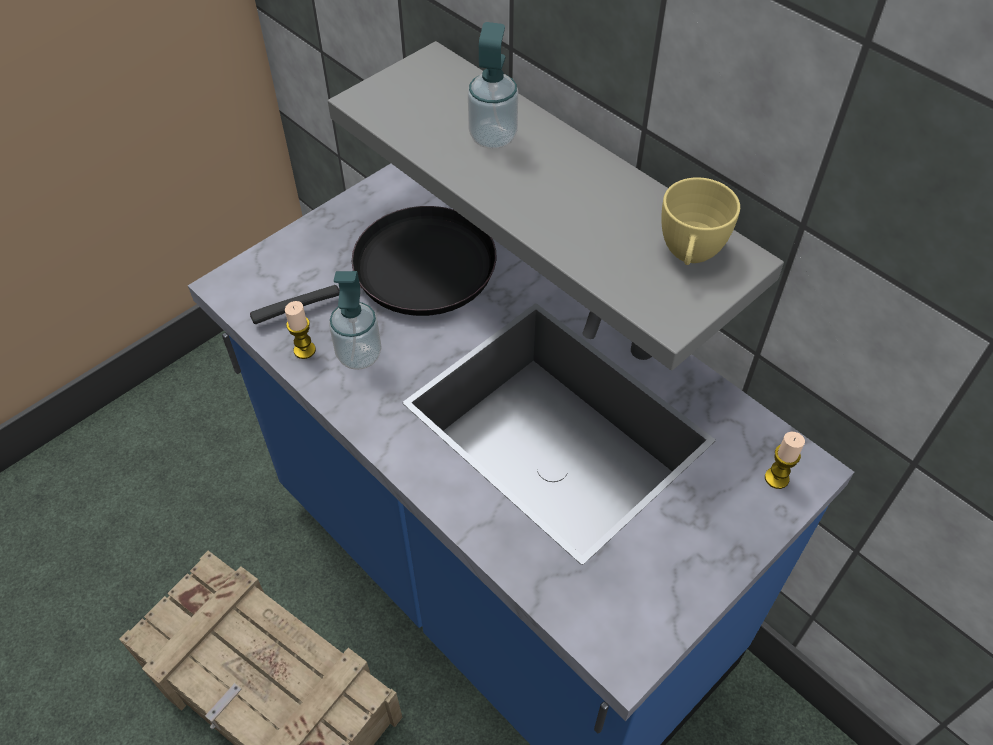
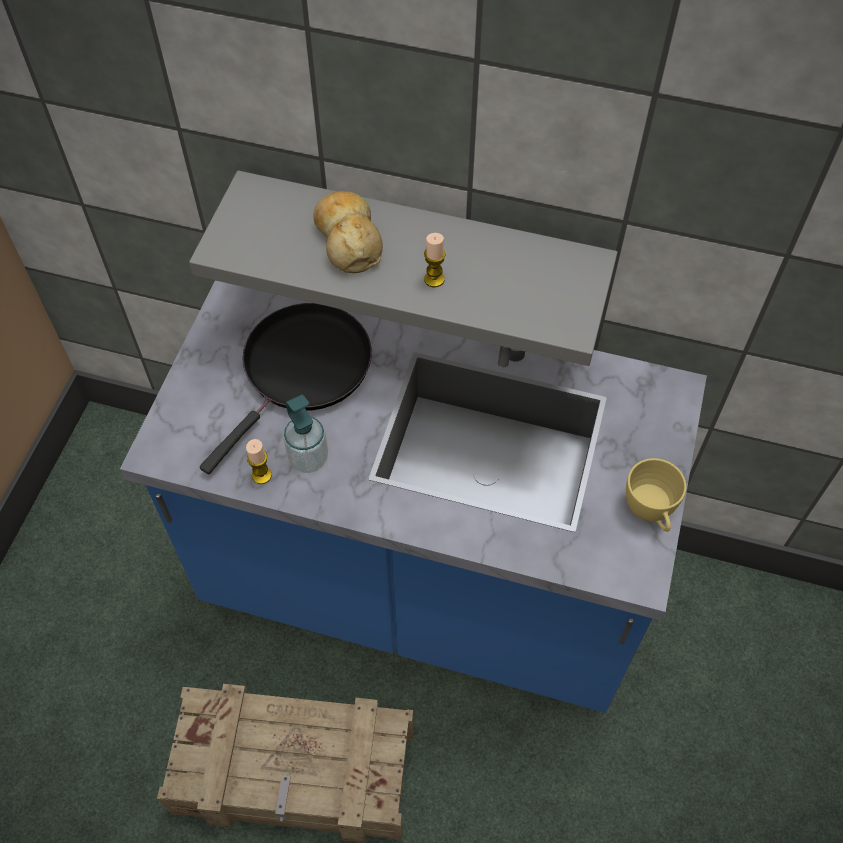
camera: 30 degrees left, 5 degrees up
soap dispenser [468,22,518,149] -> bread [313,191,383,273]
yellow cup [662,177,740,265] -> yellow cup moved to [626,458,686,532]
candle [765,432,805,489] -> candle moved to [424,233,446,287]

